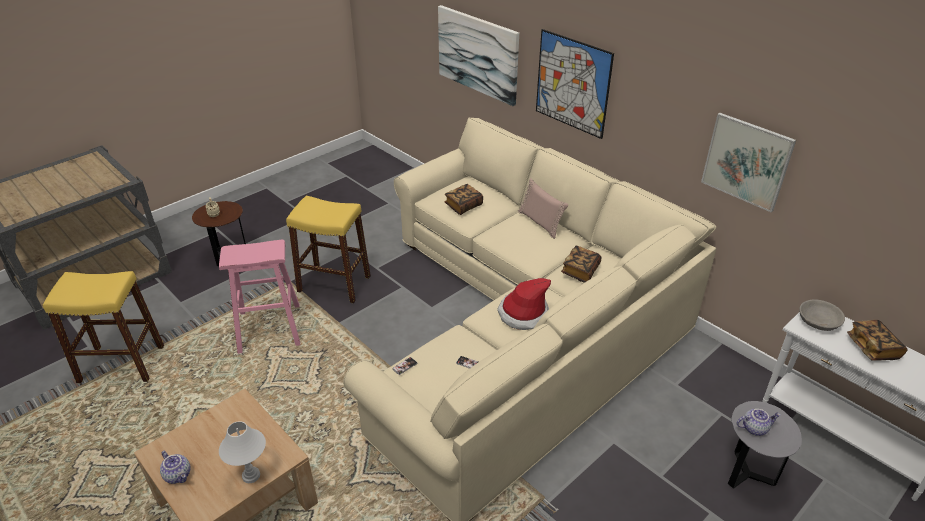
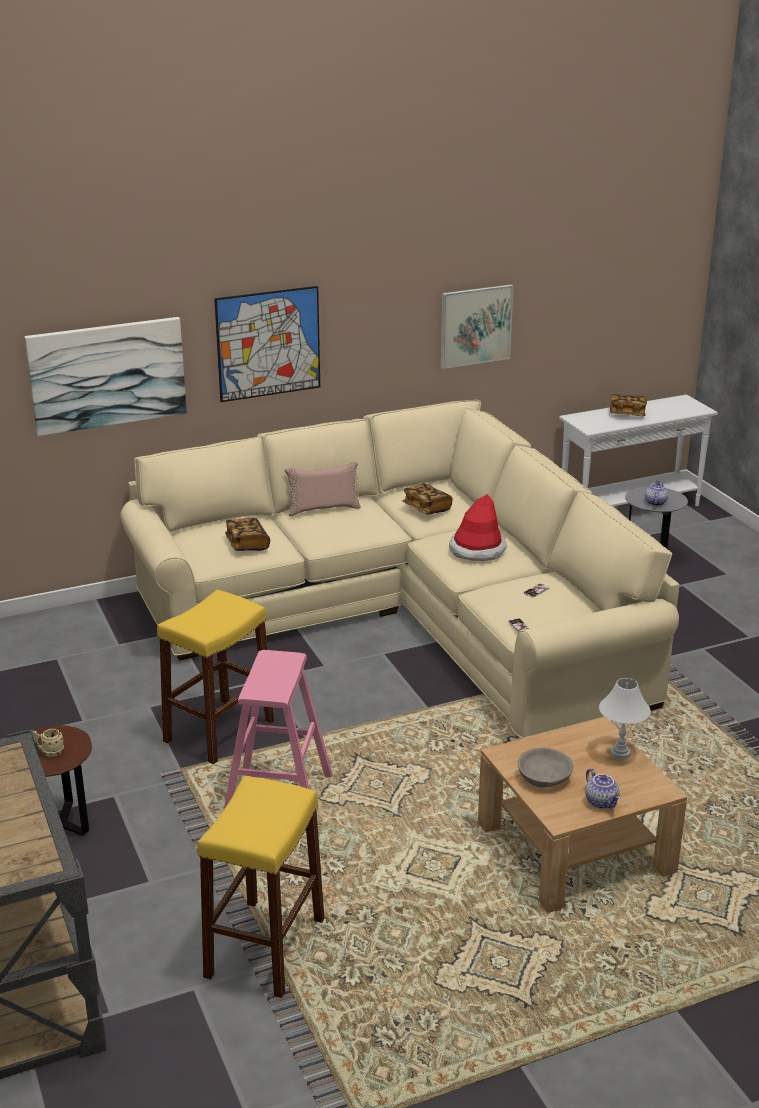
camera: 70 degrees left, 10 degrees down
teapot [160,451,191,484] -> teapot turned 90 degrees clockwise [585,768,620,809]
grey bowl [799,299,845,331] -> grey bowl moved to [518,748,574,788]

